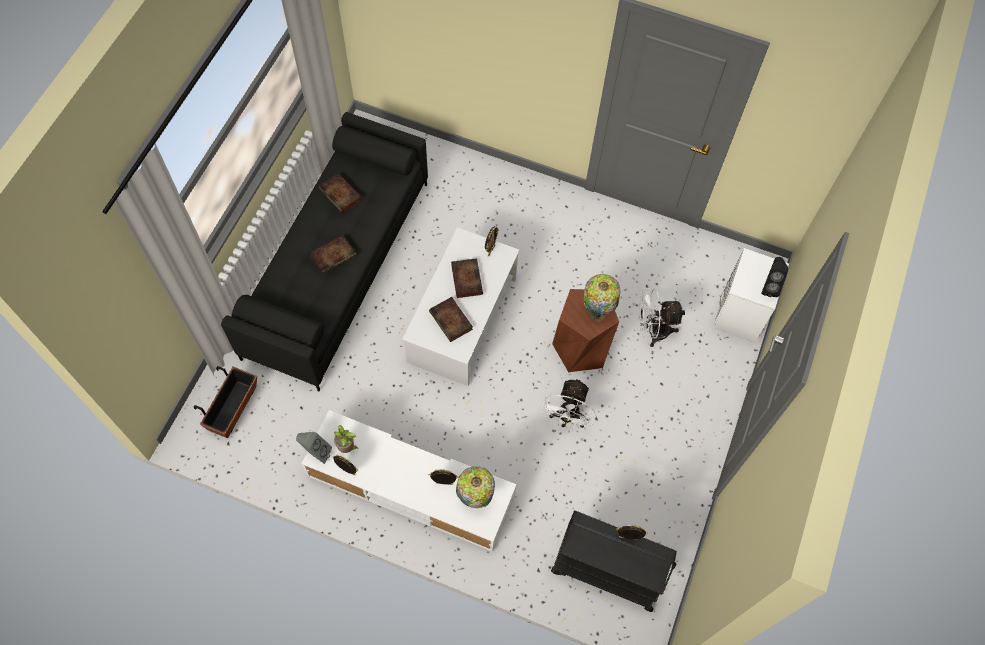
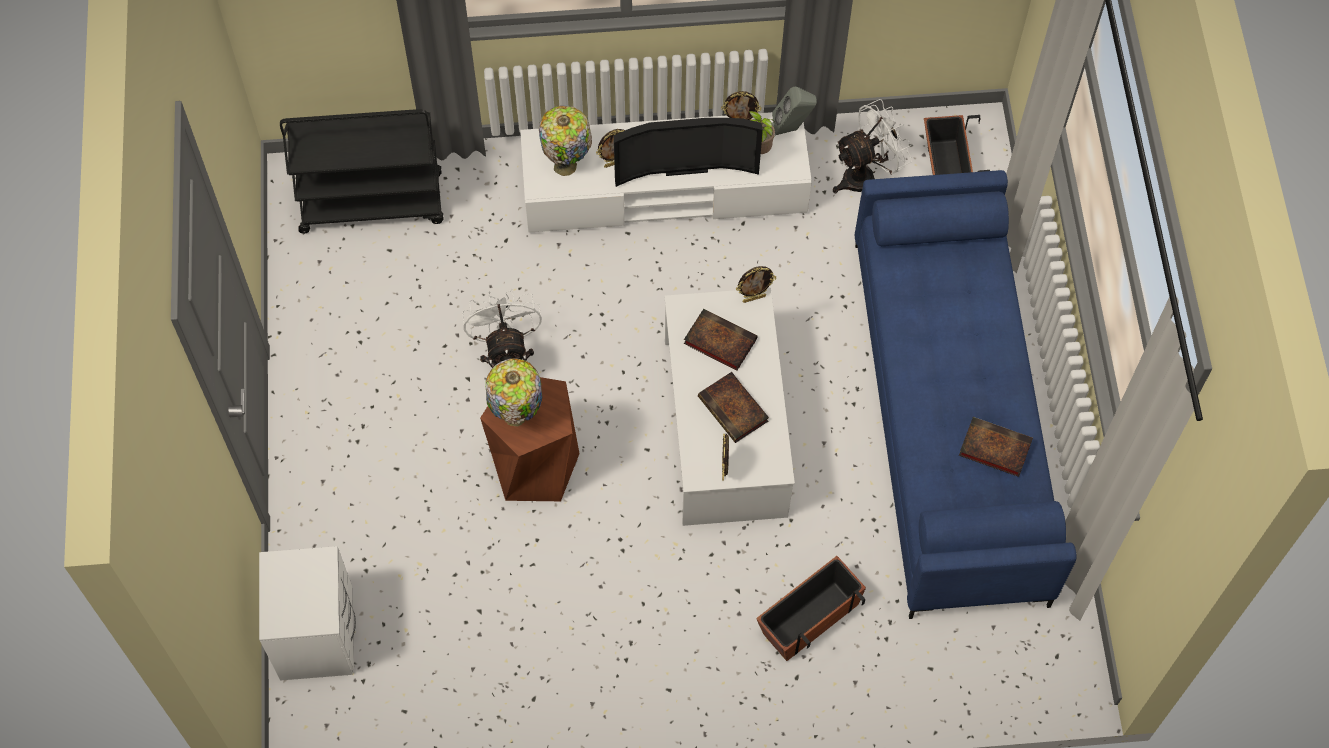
camera: 155 degrees right, 0 degrees up
black sofa [221,112,428,392] -> blue sofa [855,170,1077,619]
book [310,235,357,274] -> none
picture frame [616,525,647,540] -> picture frame moved to [736,266,777,303]
white fan [638,288,685,347] -> white fan moved to [833,99,912,193]
black speaker [762,257,788,297] -> none
none -> television [614,118,763,187]
none -> planter [756,556,866,661]

